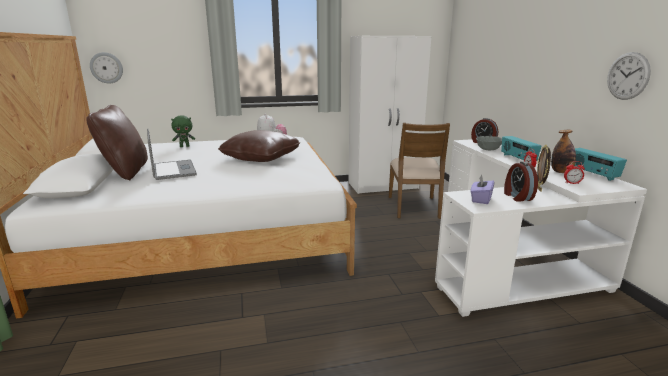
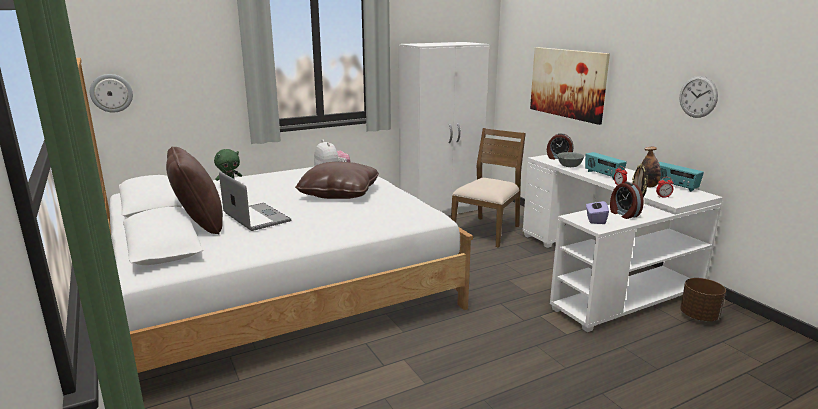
camera: 15 degrees left, 0 degrees up
brown chair [389,123,450,219] -> brown chair turned 135 degrees counterclockwise [451,128,526,248]
none -> picture [530,47,610,125]
none -> brown planter [680,278,726,321]

